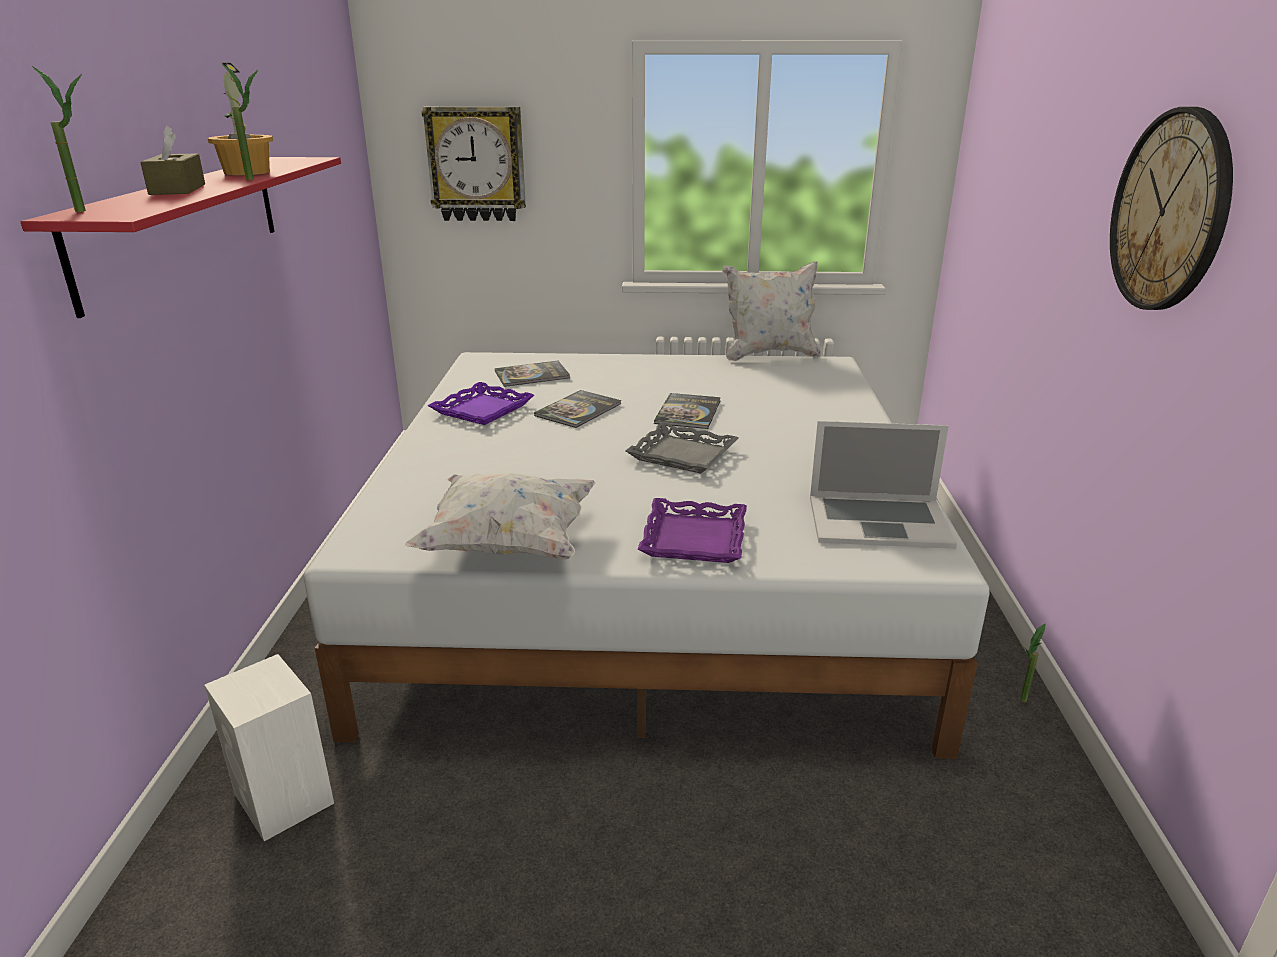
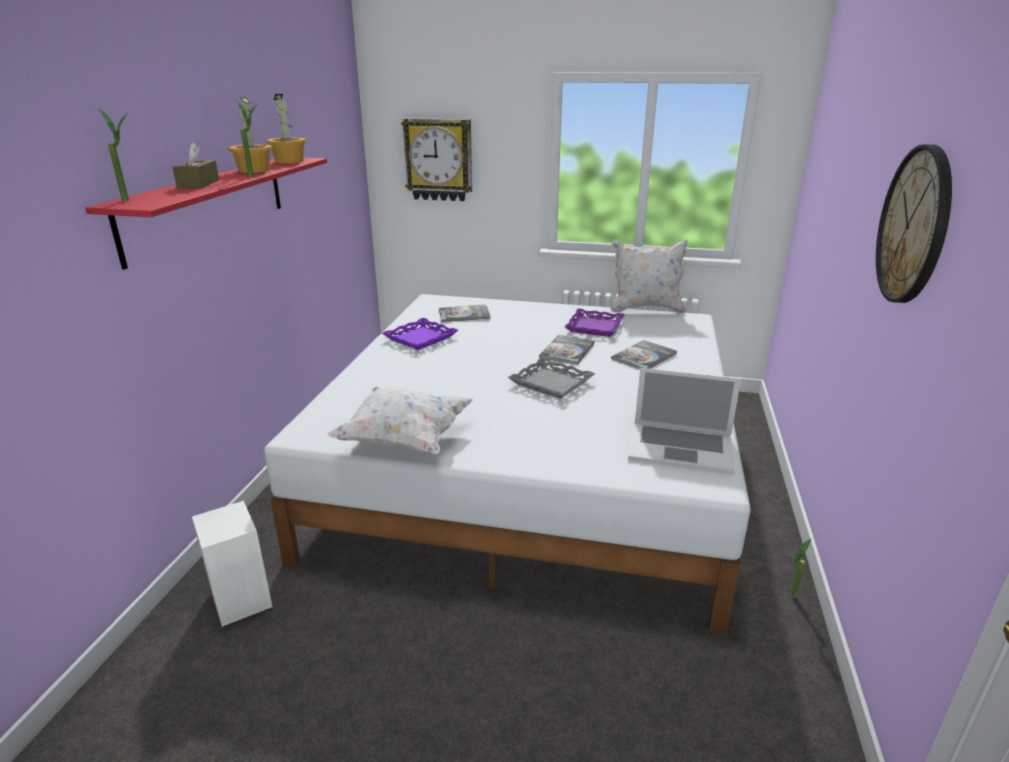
camera: 10 degrees right, 0 degrees up
book [534,390,621,428] -> book moved to [611,340,677,369]
purple tray [637,498,747,563] -> purple tray moved to [565,308,625,337]
none -> potted plant [267,94,306,163]

